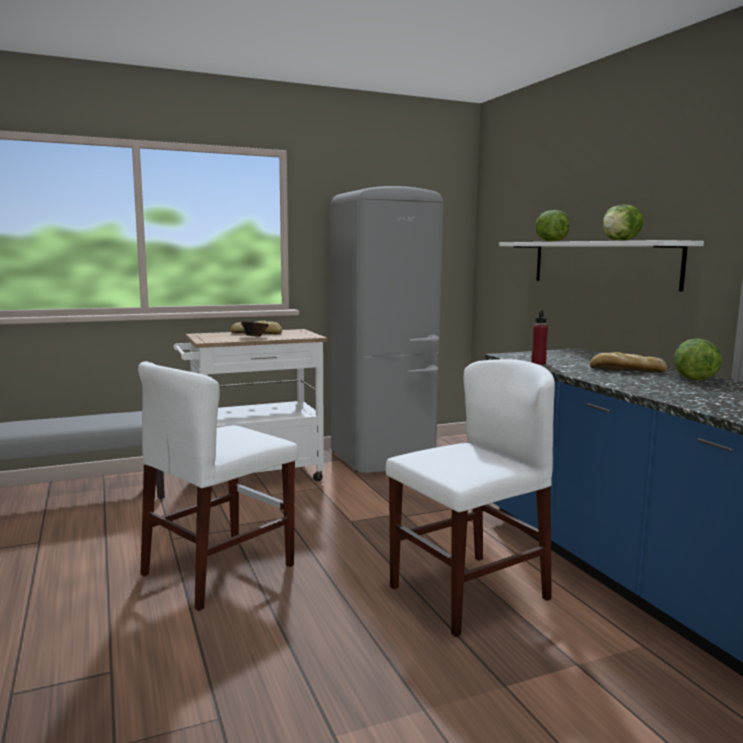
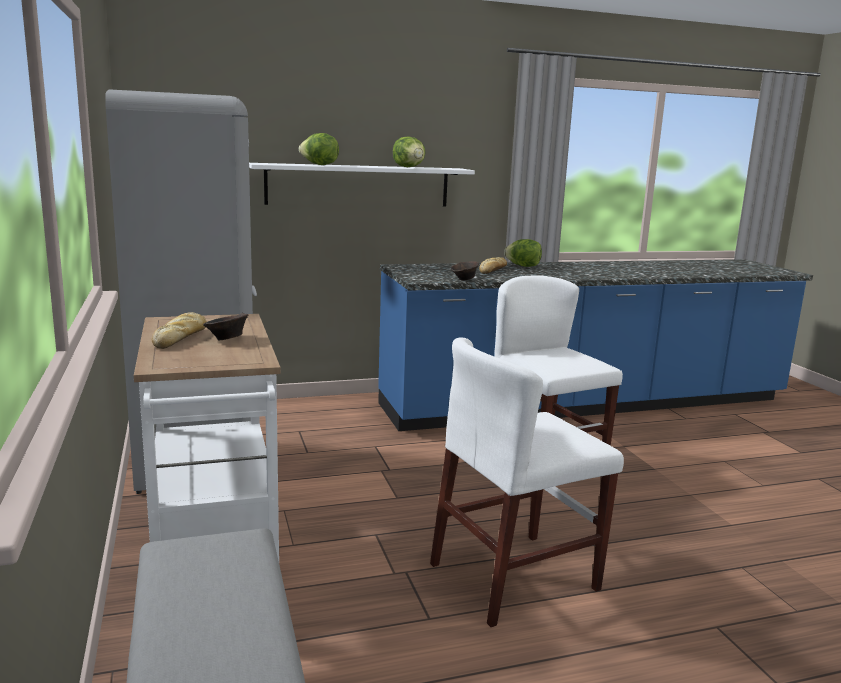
camera: 85 degrees left, 5 degrees up
white chair [138,361,298,611] -> white chair turned 105 degrees clockwise [430,337,624,627]
red bottle [531,310,548,365] -> brown bowl [451,261,479,280]

